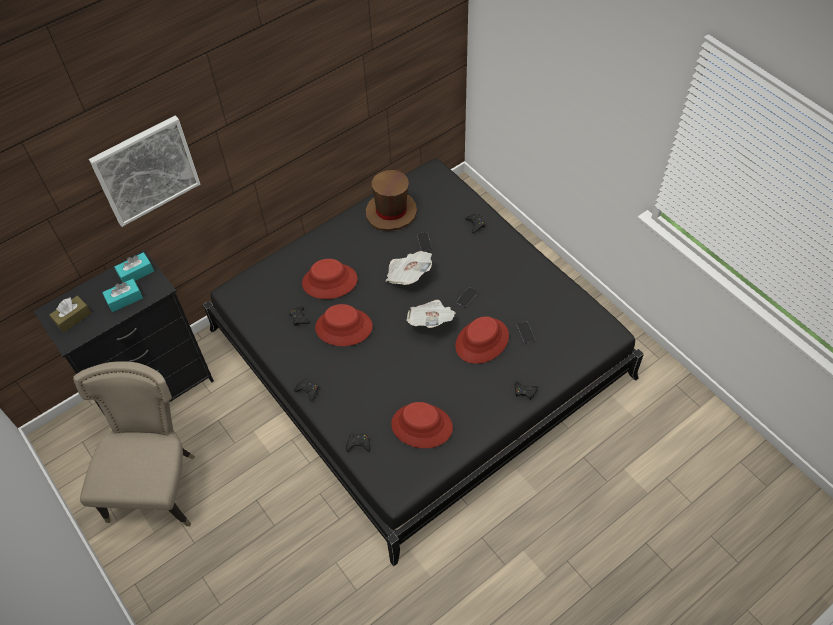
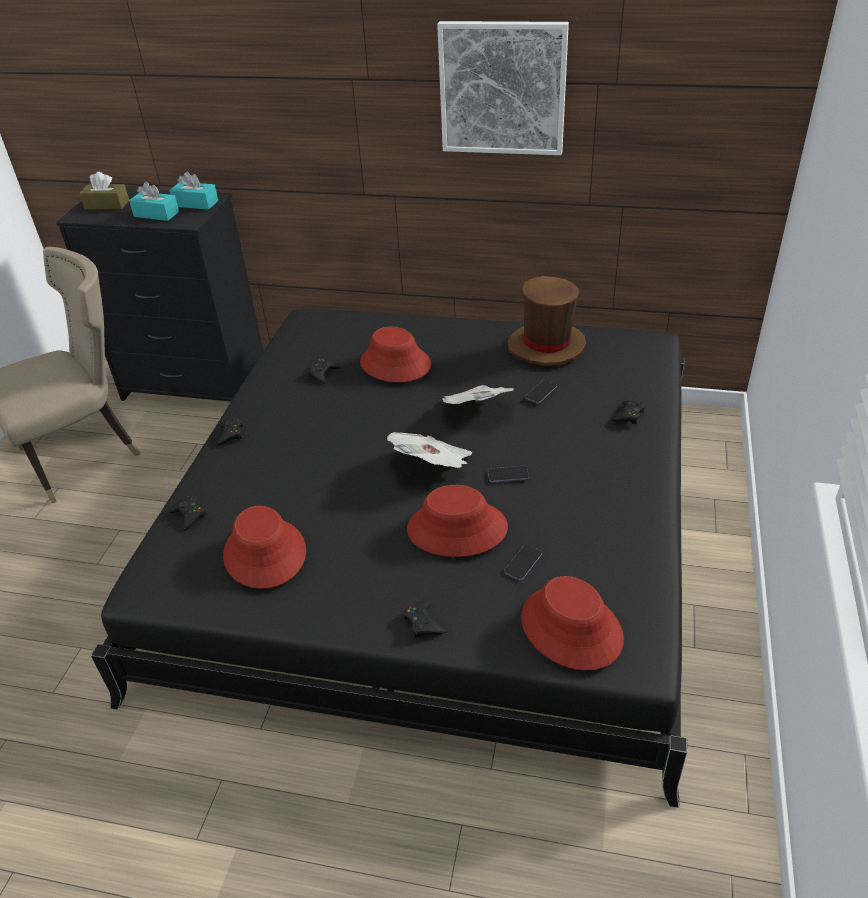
camera: 50 degrees right, 15 degrees down
picture [89,116,200,227] -> picture moved to [437,21,569,155]
red hat [315,304,373,346] -> red hat moved to [521,576,624,670]

